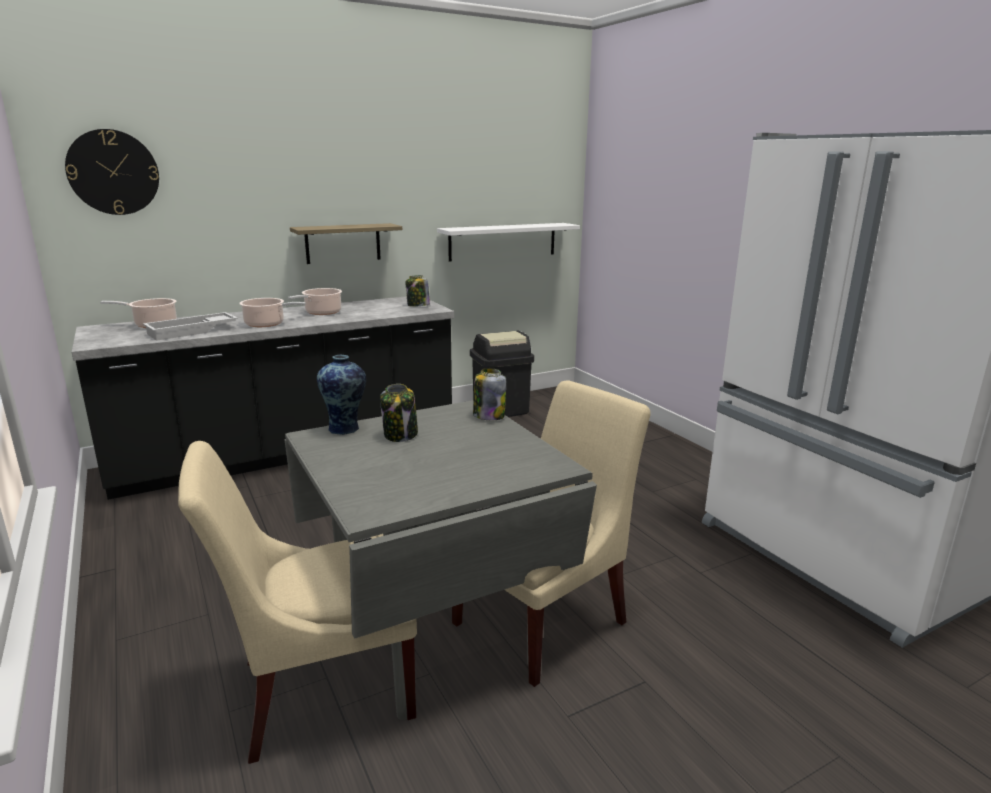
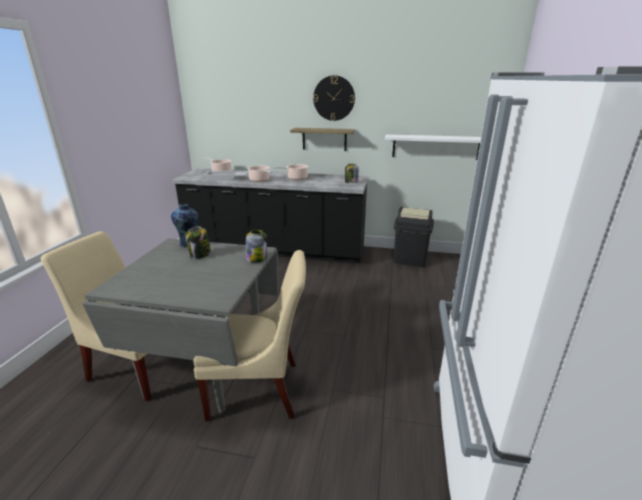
camera: 40 degrees right, 5 degrees up
wall clock [65,129,159,215] -> wall clock moved to [313,75,355,121]

